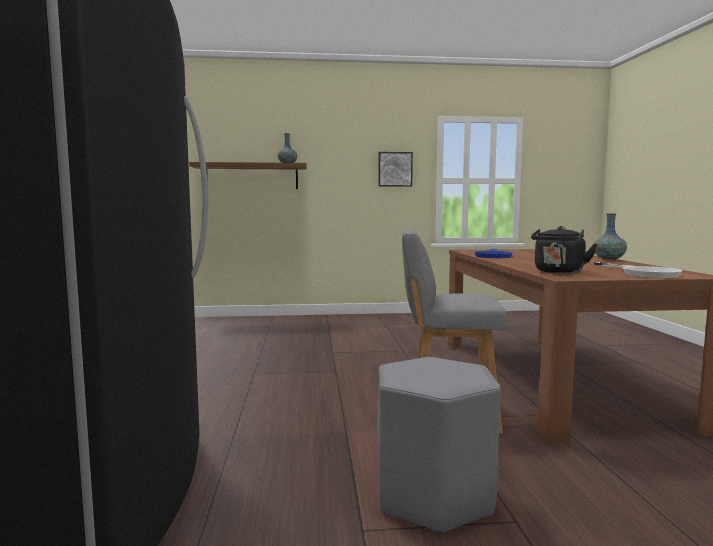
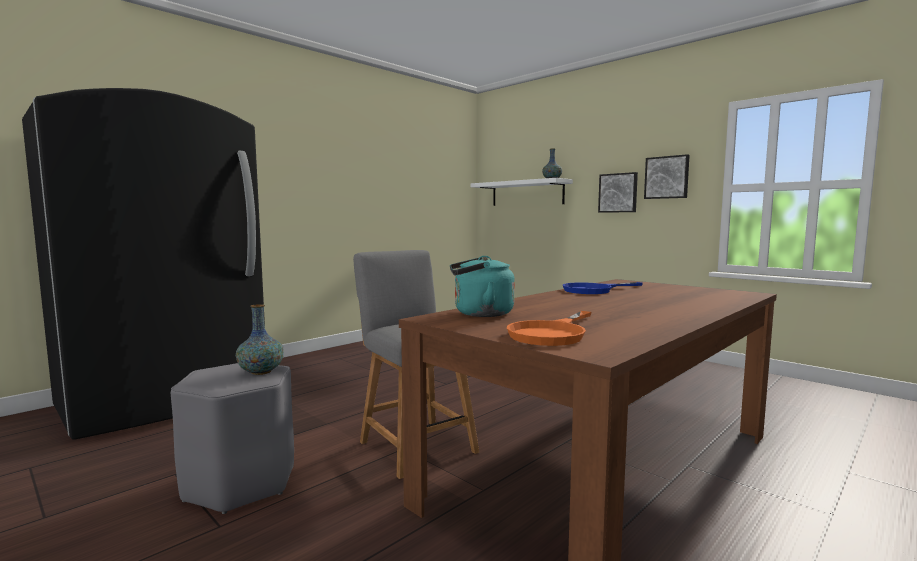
camera: 50 degrees right, 0 degrees up
brown shelf [189,162,307,189] -> white shelf [471,178,573,206]
black kettle [531,226,597,273] -> turquoise kettle [450,256,515,317]
vase [594,213,627,260] -> vase moved to [236,304,284,375]
white frying pan [594,262,682,278] -> orange frying pan [507,311,591,346]
none -> picture [598,172,638,213]

